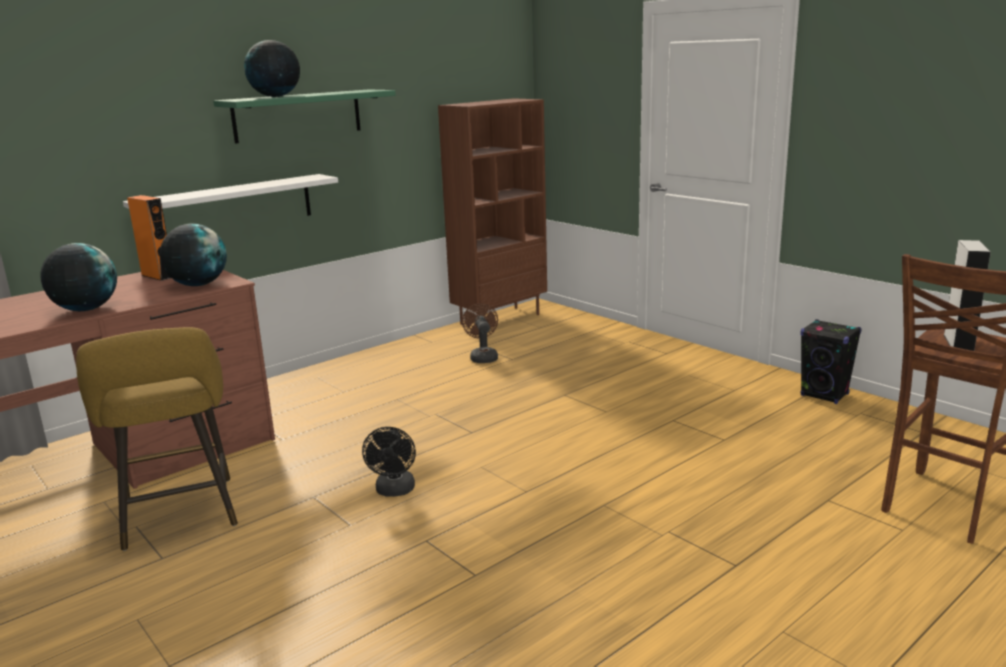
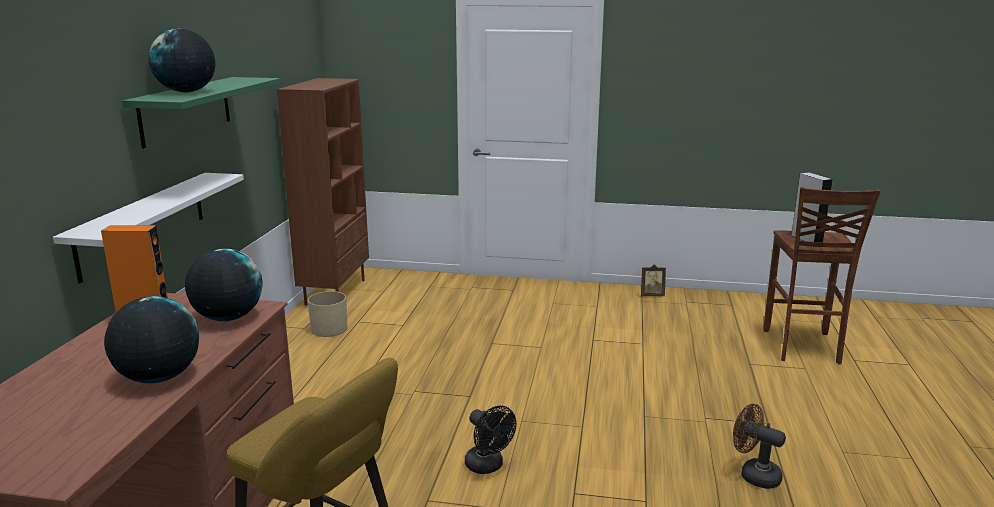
camera: 40 degrees left, 0 degrees up
brown fan [462,303,498,363] -> brown fan moved to [733,403,786,489]
black speaker [800,319,862,404] -> picture frame [641,264,666,296]
none -> beige planter [308,291,347,337]

